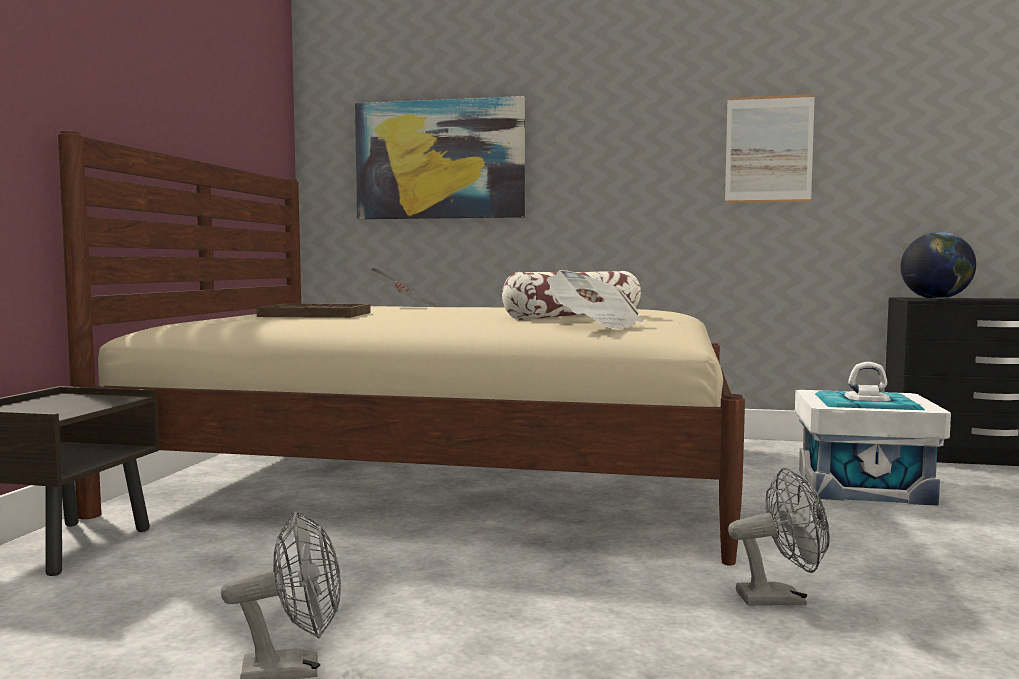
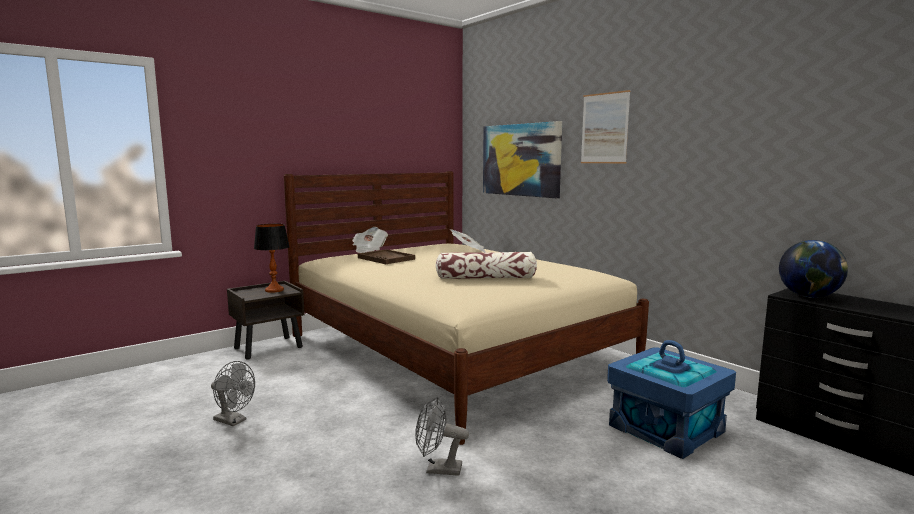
camera: 40 degrees right, 5 degrees up
newspaper [547,270,643,330] -> newspaper moved to [352,227,388,253]
picture [725,94,815,203] -> picture moved to [581,90,630,163]
grey fan [728,468,830,606] -> grey fan turned 150 degrees clockwise [415,397,469,476]
white storage box [795,362,951,506] -> blue storage box [607,340,736,459]
none -> table lamp [254,224,290,293]

